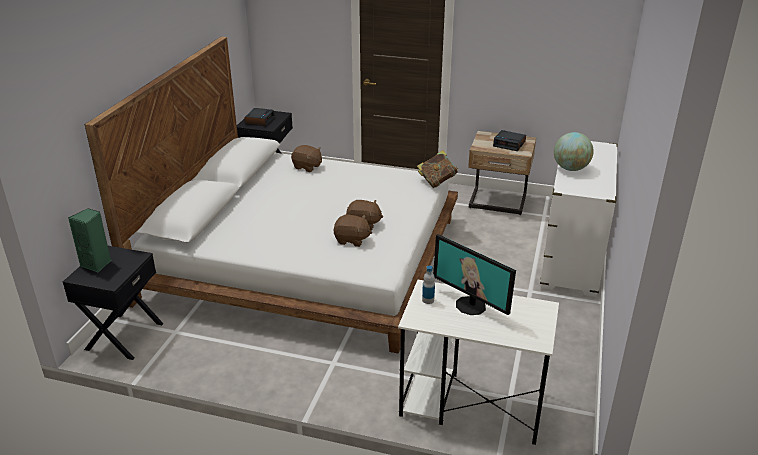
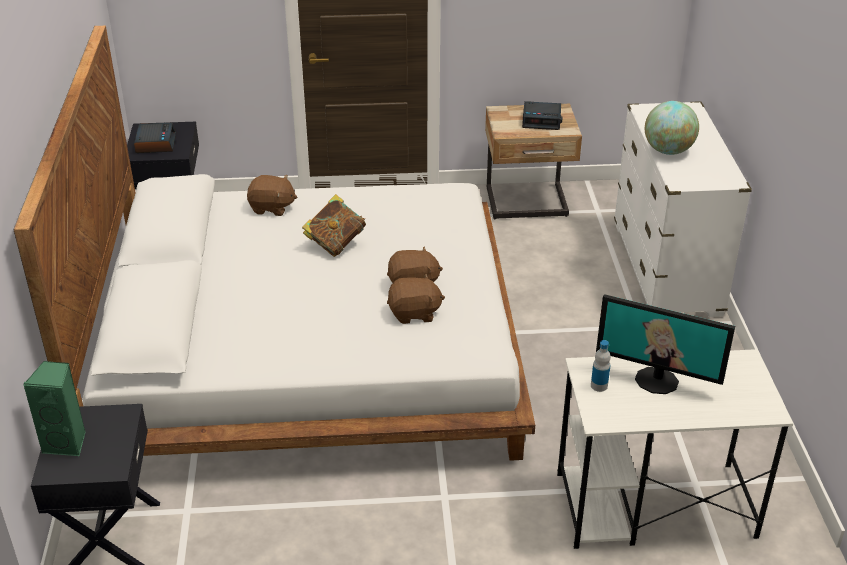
camera: 20 degrees left, 5 degrees up
book [417,150,458,188] -> book moved to [302,194,366,257]

